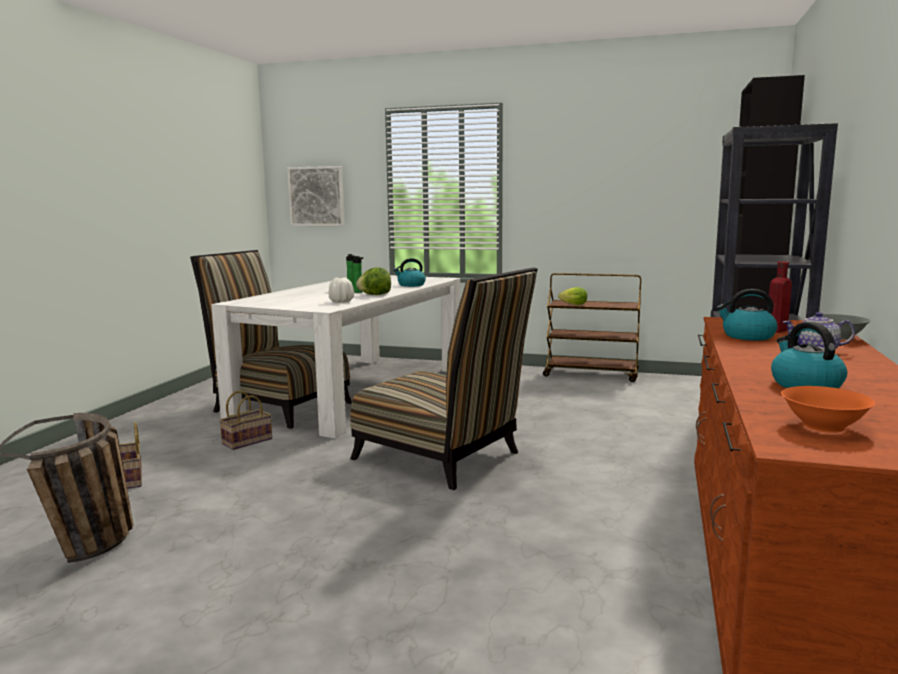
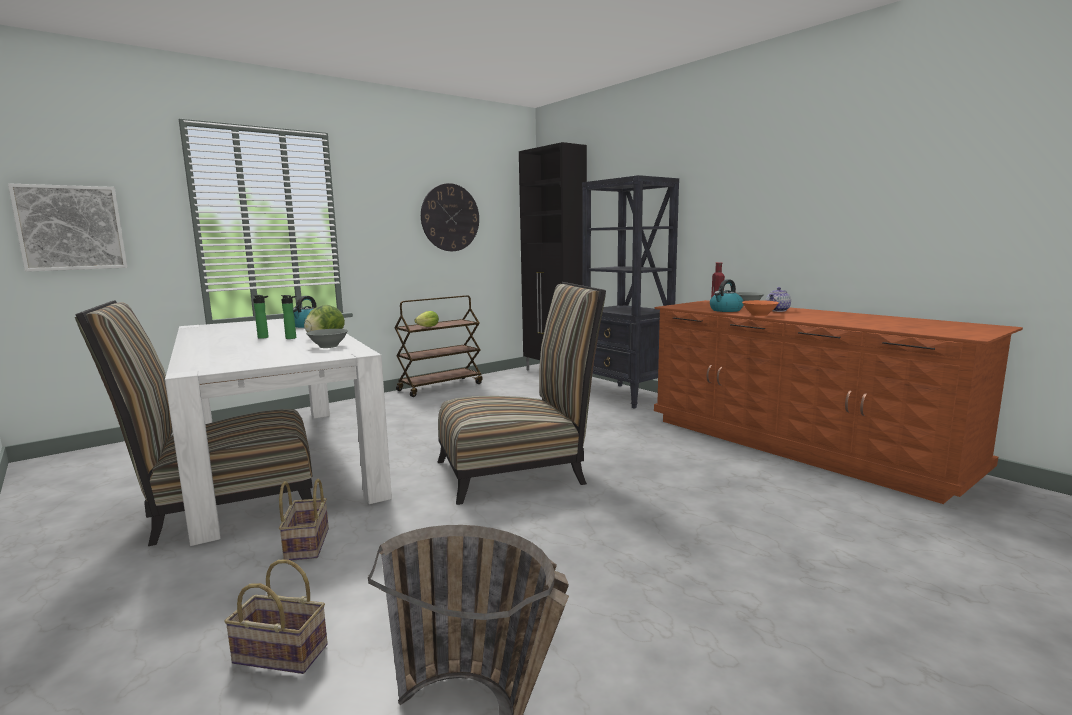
camera: 55 degrees left, 0 degrees up
white vase [329,277,354,303] -> grey bowl [306,329,348,348]
kettle [771,322,847,388] -> none
orange bowl [781,386,876,433] -> orange bowl moved to [742,300,779,316]
none -> wall clock [421,183,479,251]

